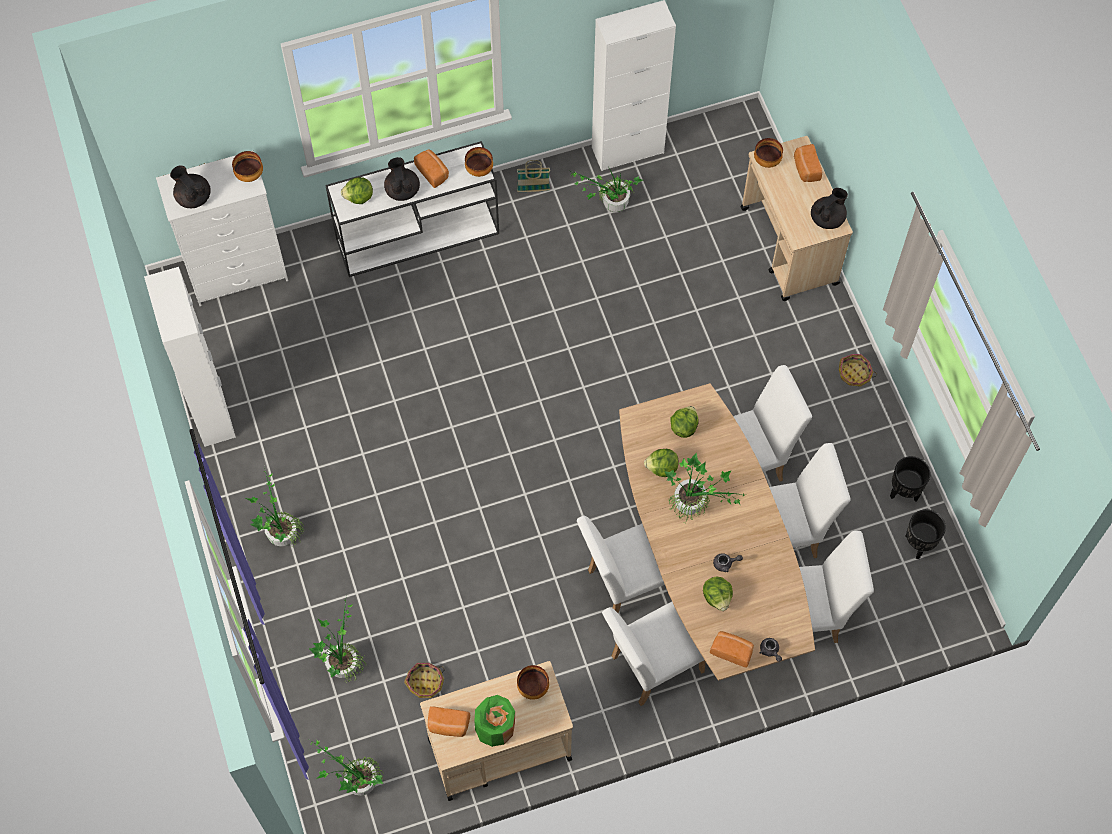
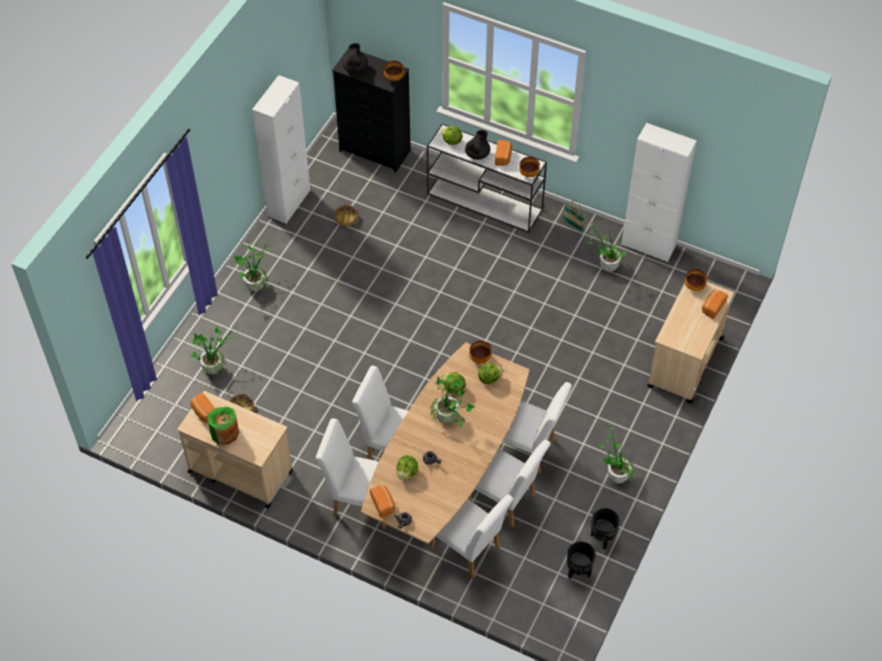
camera: 45 degrees right, 10 degrees down
white dresser [156,151,288,306] -> black dresser [332,48,411,173]
potted plant [307,738,384,796] -> potted plant moved to [597,424,636,483]
bowl [517,665,549,700] -> bowl moved to [469,341,492,364]
black teapot [811,188,848,229] -> none
basket [839,354,877,387] -> basket moved to [334,204,358,228]

